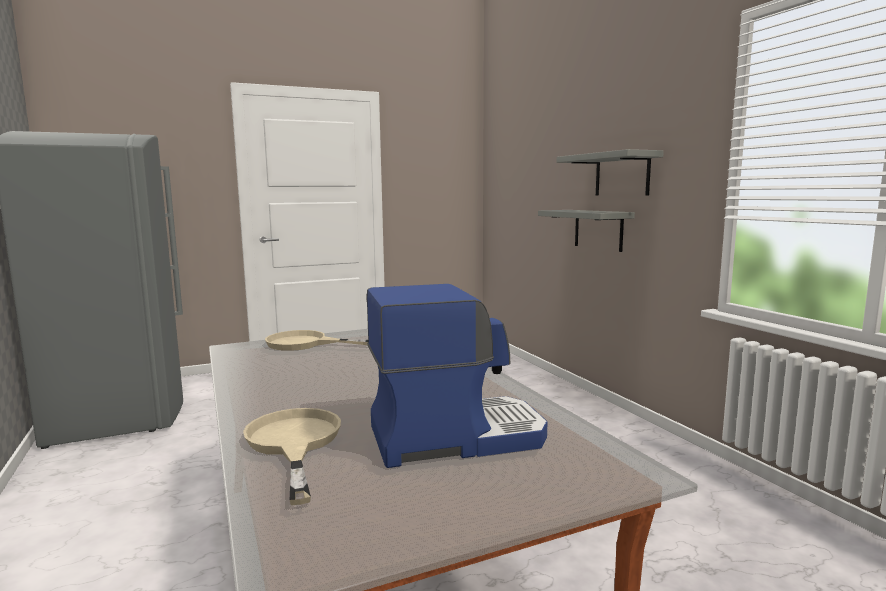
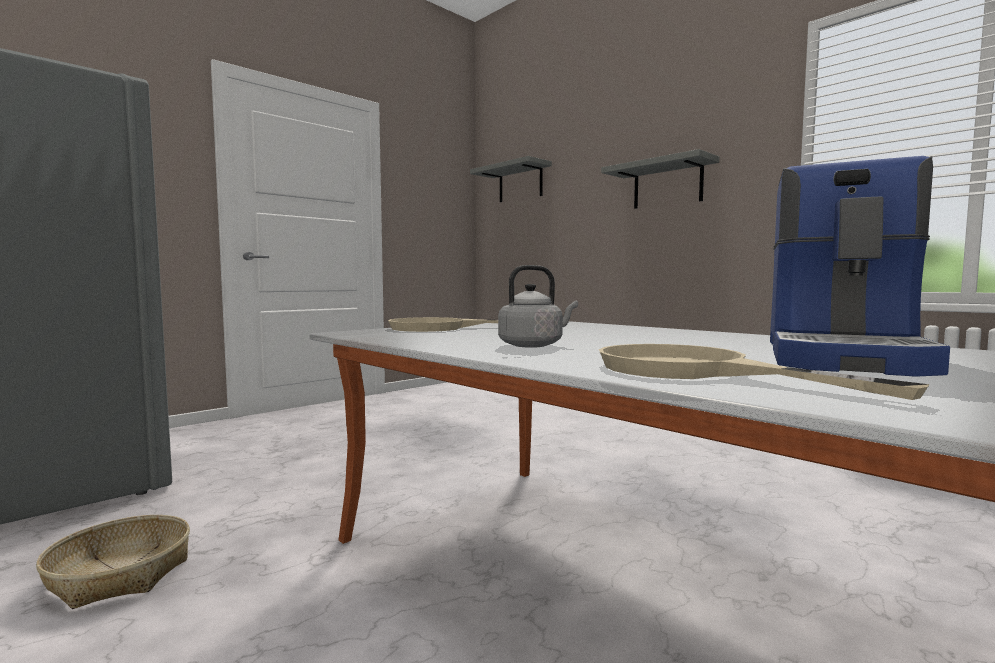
camera: 20 degrees left, 5 degrees down
coffee machine [367,284,547,468] -> coffee machine turned 150 degrees clockwise [770,156,950,377]
grey shelf [538,210,635,252] -> grey shelf moved to [470,156,552,202]
none -> basket [36,515,190,609]
none -> grey kettle [498,265,578,348]

